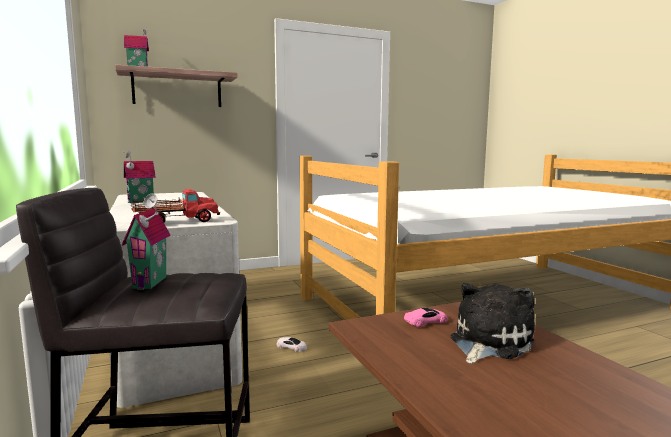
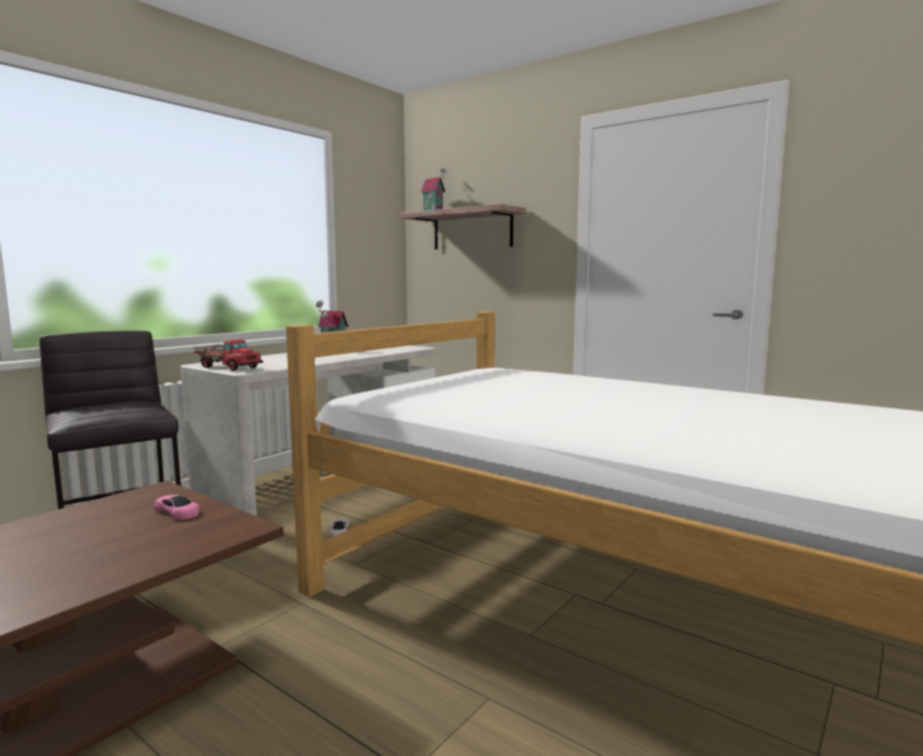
camera: 60 degrees right, 0 degrees up
toy house [122,193,170,290] -> none
plush toy [450,283,535,364] -> none

